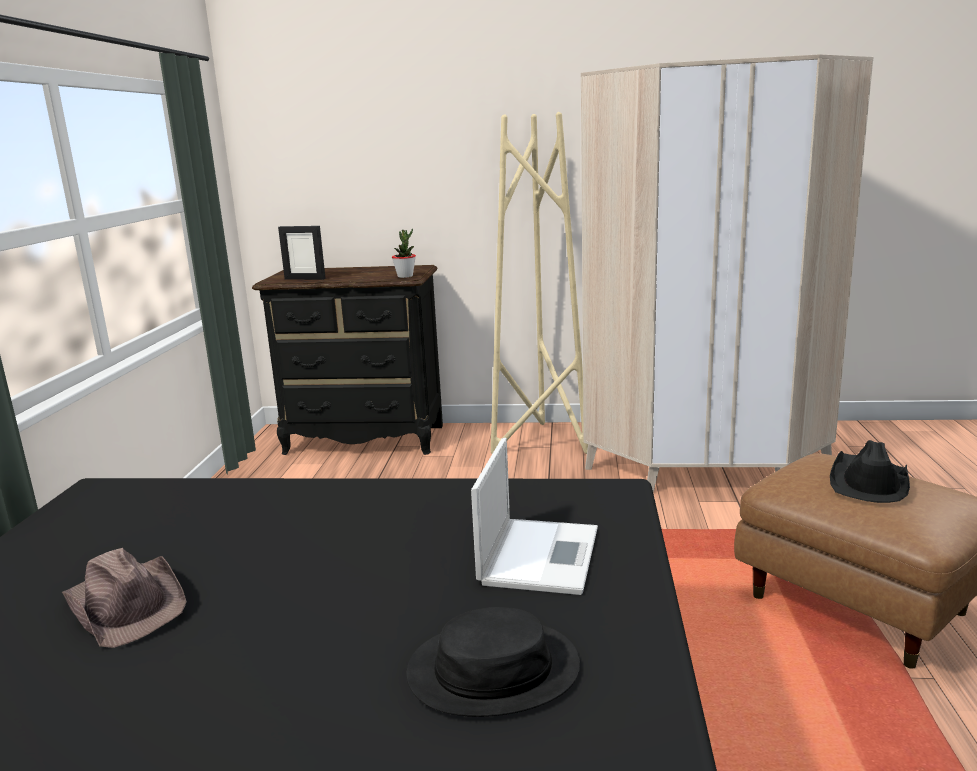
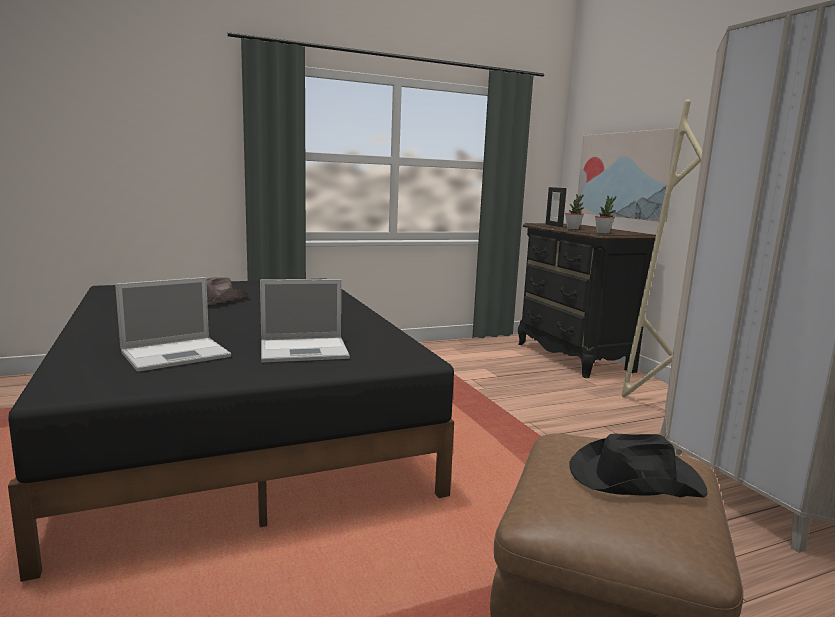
camera: 60 degrees right, 5 degrees down
black hat [406,607,580,717] -> laptop [115,277,231,372]
none -> potted plant [565,194,584,230]
none -> picture [577,128,679,222]

